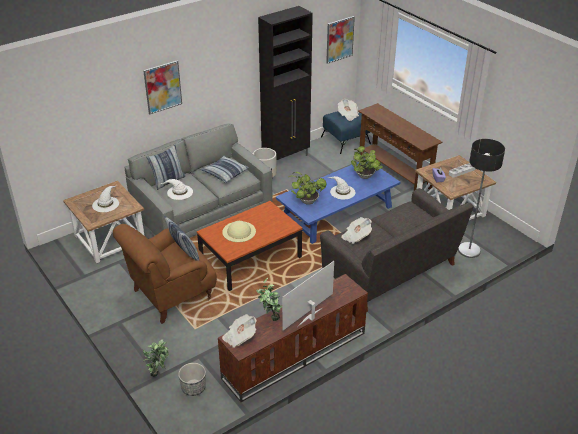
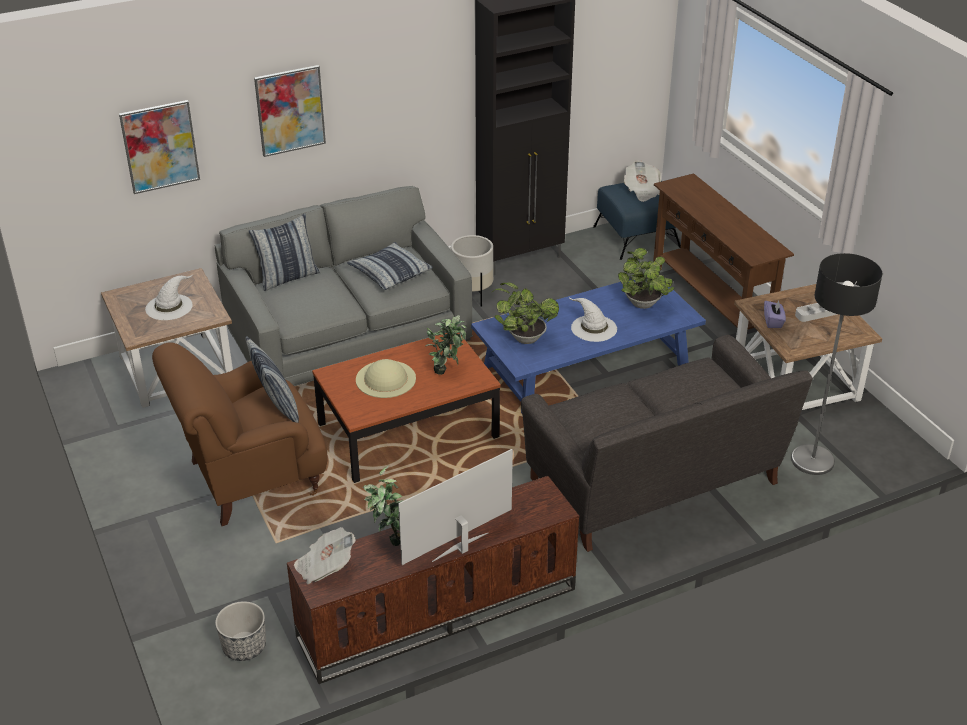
camera: 10 degrees right, 0 degrees up
potted plant [143,339,169,377] -> potted plant moved to [425,315,466,375]
white hat [160,179,193,200] -> none
picture [326,16,355,64] -> picture moved to [119,100,200,194]
newspaper [341,217,372,244] -> none

